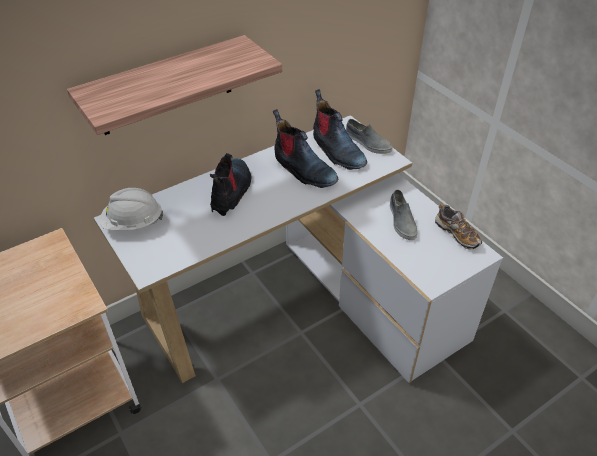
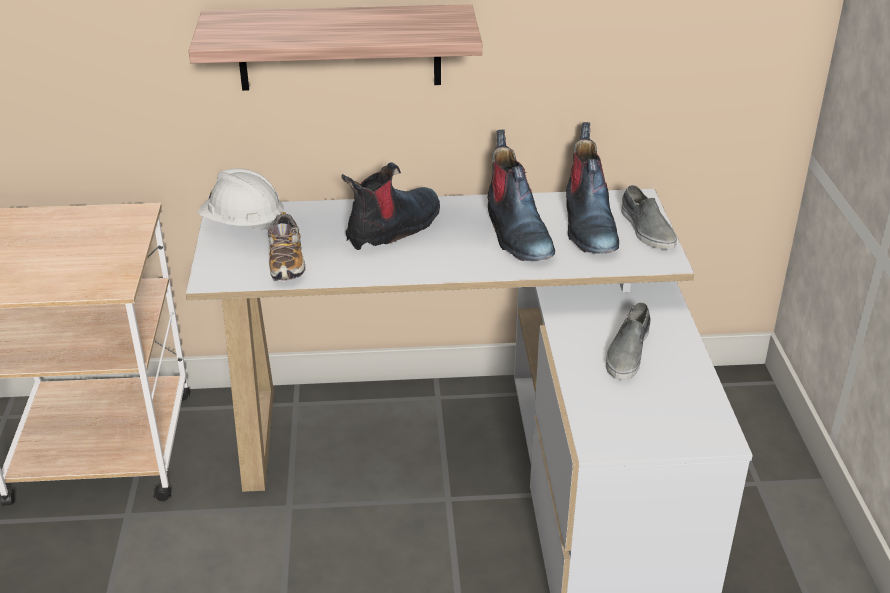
camera: 30 degrees right, 10 degrees down
shoe [435,204,482,250] -> shoe moved to [268,212,306,282]

